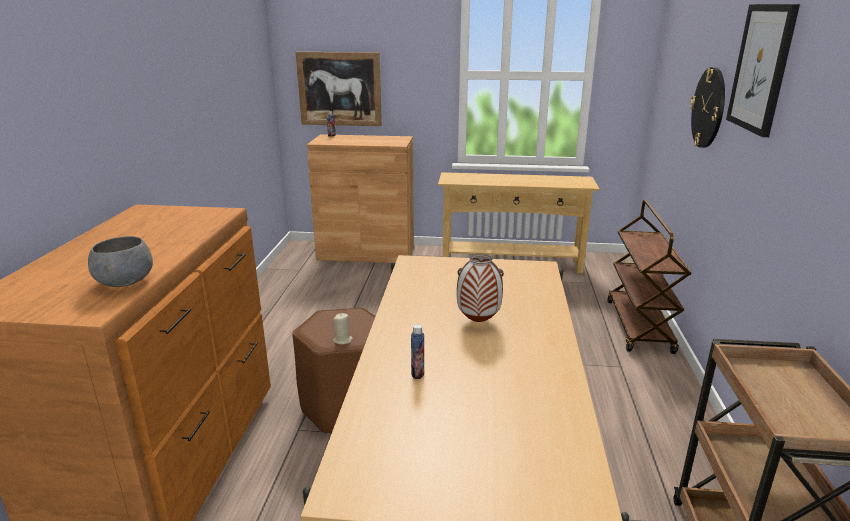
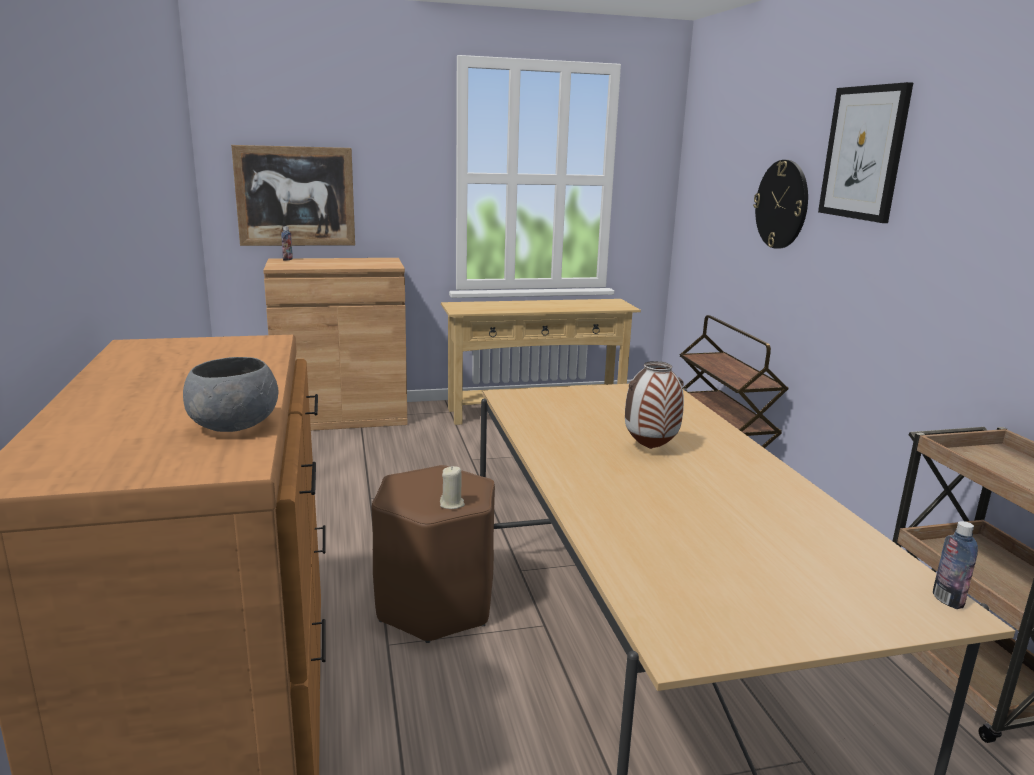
camera: 20 degrees left, 5 degrees down
bottle [411,324,424,379] -> bottle moved to [933,521,978,609]

